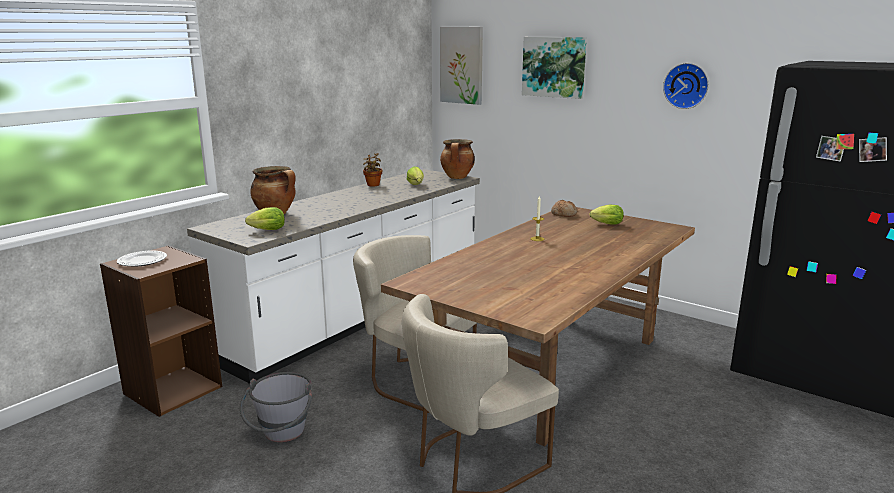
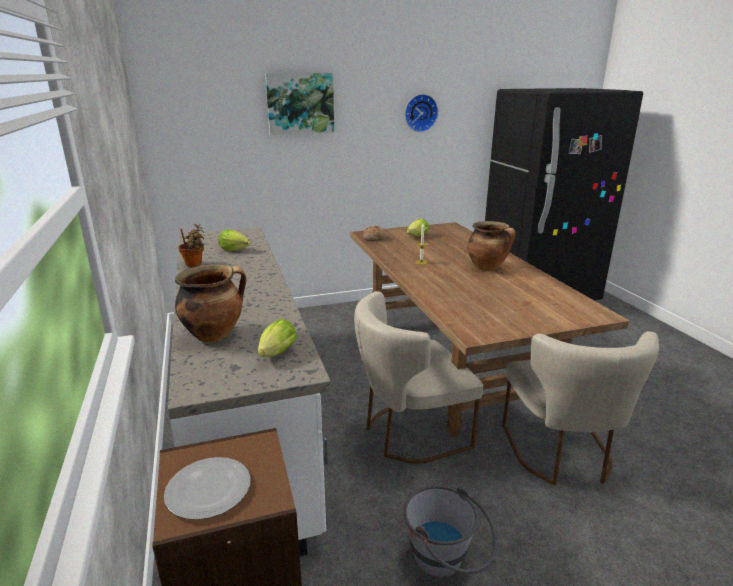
camera: 55 degrees left, 5 degrees up
picture [440,27,483,105] -> none
cooking pot [440,139,475,179] -> cooking pot moved to [467,221,516,271]

